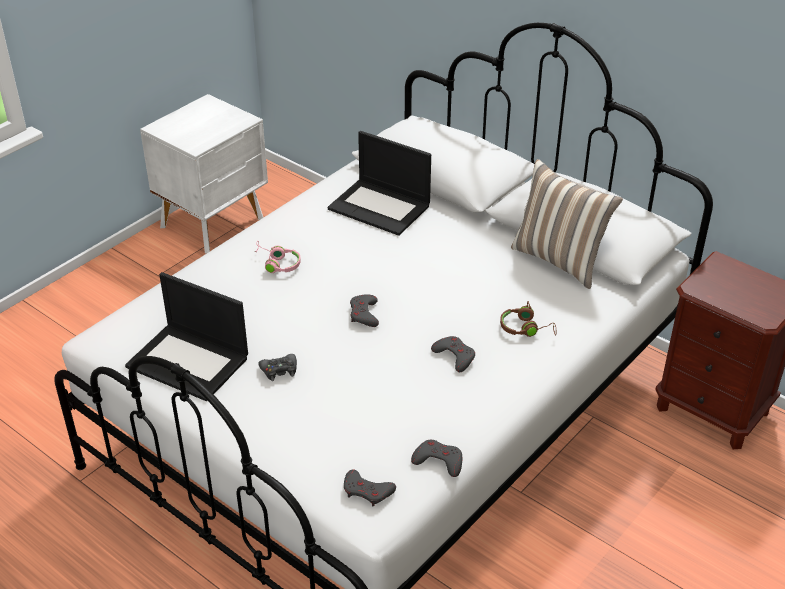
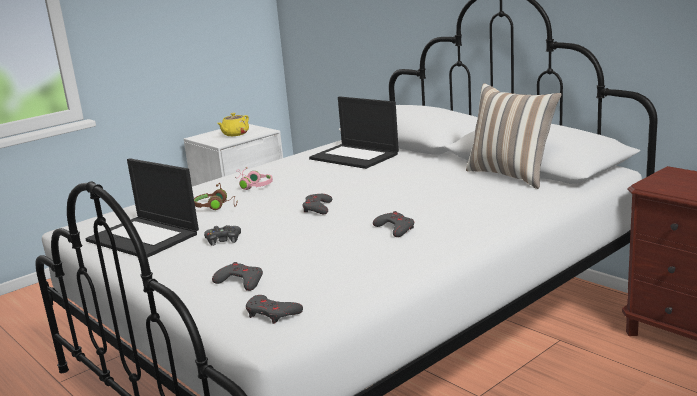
camera: 10 degrees right, 20 degrees down
grey game controller [411,440,462,477] -> grey game controller moved to [212,262,263,291]
brown headphones [500,301,556,337] -> brown headphones moved to [194,183,238,210]
none -> yellow teapot [217,113,249,136]

